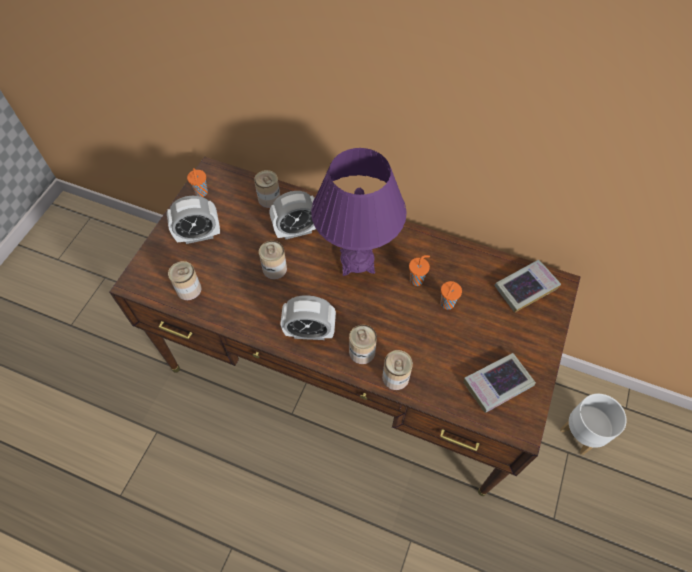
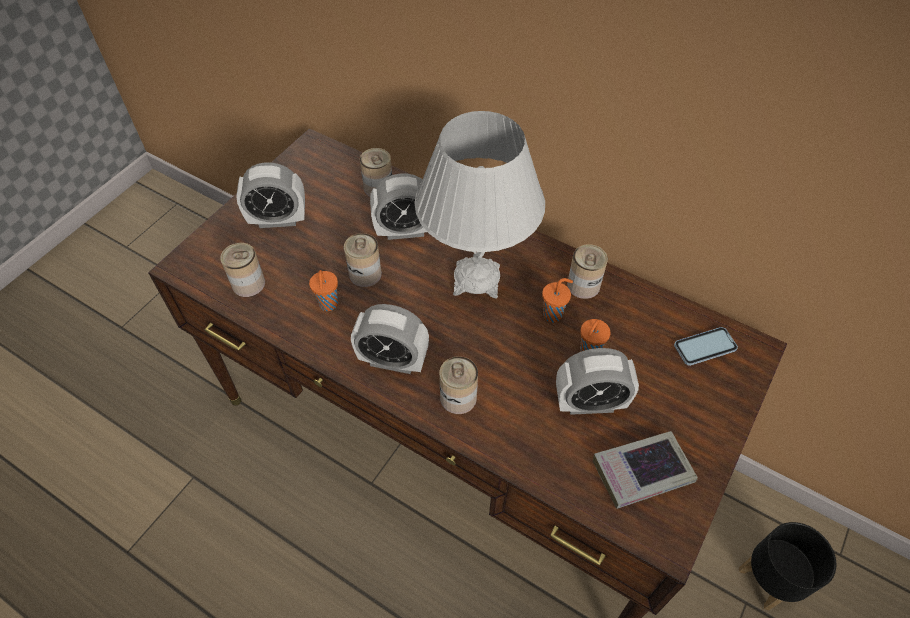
camera: 10 degrees right, 5 degrees down
orange cup [187,168,208,197] -> orange cup moved to [309,270,338,311]
purple table lamp [311,148,407,276] -> white table lamp [415,111,545,298]
can [382,350,413,390] -> can moved to [567,244,608,299]
book [494,260,561,313] -> phone [674,327,738,366]
white planter [560,394,627,455] -> black planter [739,522,836,611]
none -> alarm clock [556,348,639,415]

